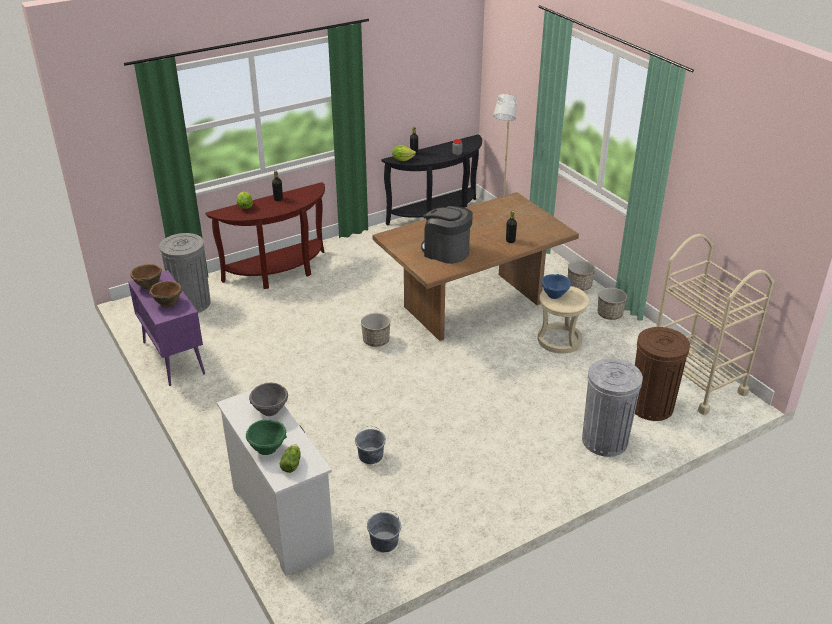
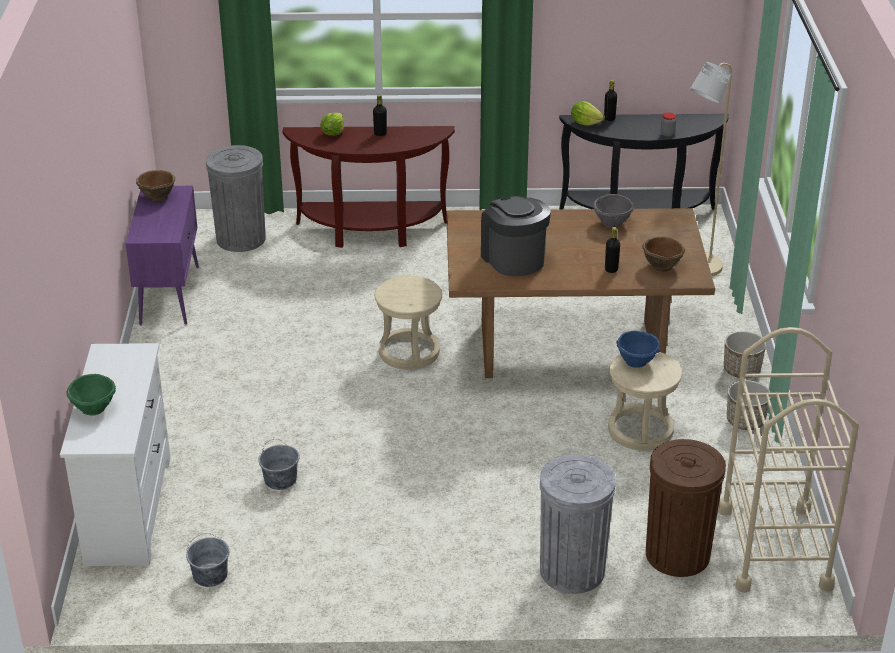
camera: 30 degrees right, 0 degrees up
brown bowl [149,281,182,307] -> brown bowl moved to [642,236,685,272]
grey bowl [249,383,288,416] -> grey bowl moved to [593,194,634,228]
lettuce [279,444,301,473] -> none
planter [361,313,390,347] -> beige stool [375,276,442,370]

